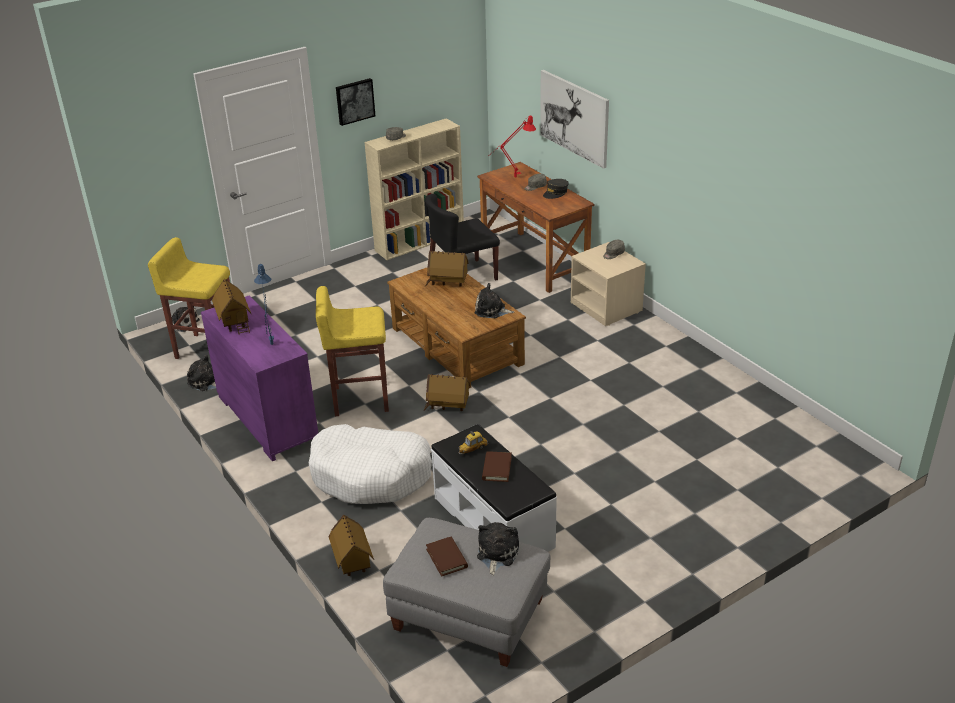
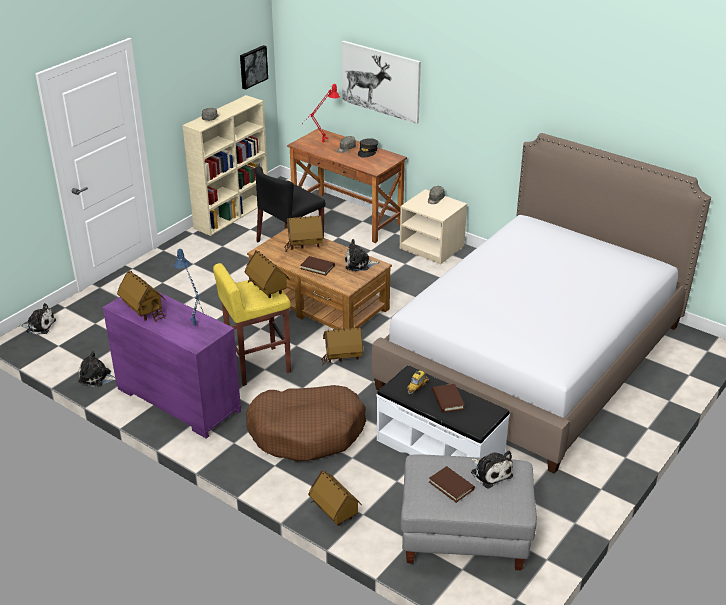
camera: 20 degrees left, 0 degrees up
yellow stool [148,237,230,359] -> none
white dog bed [309,424,432,504] -> brown dog bed [246,385,366,461]
picture [336,78,375,126] -> picture moved to [240,45,268,90]
plush toy [477,522,519,576] -> plush toy turned 150 degrees clockwise [471,451,513,488]
none -> toy house [244,250,290,298]
none -> brown book [300,256,335,276]
none -> bed [371,133,711,474]

